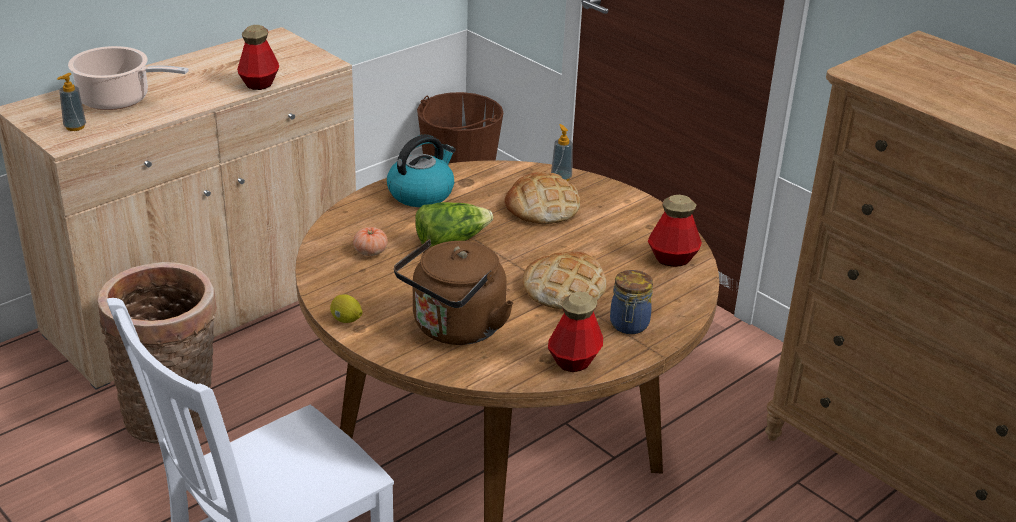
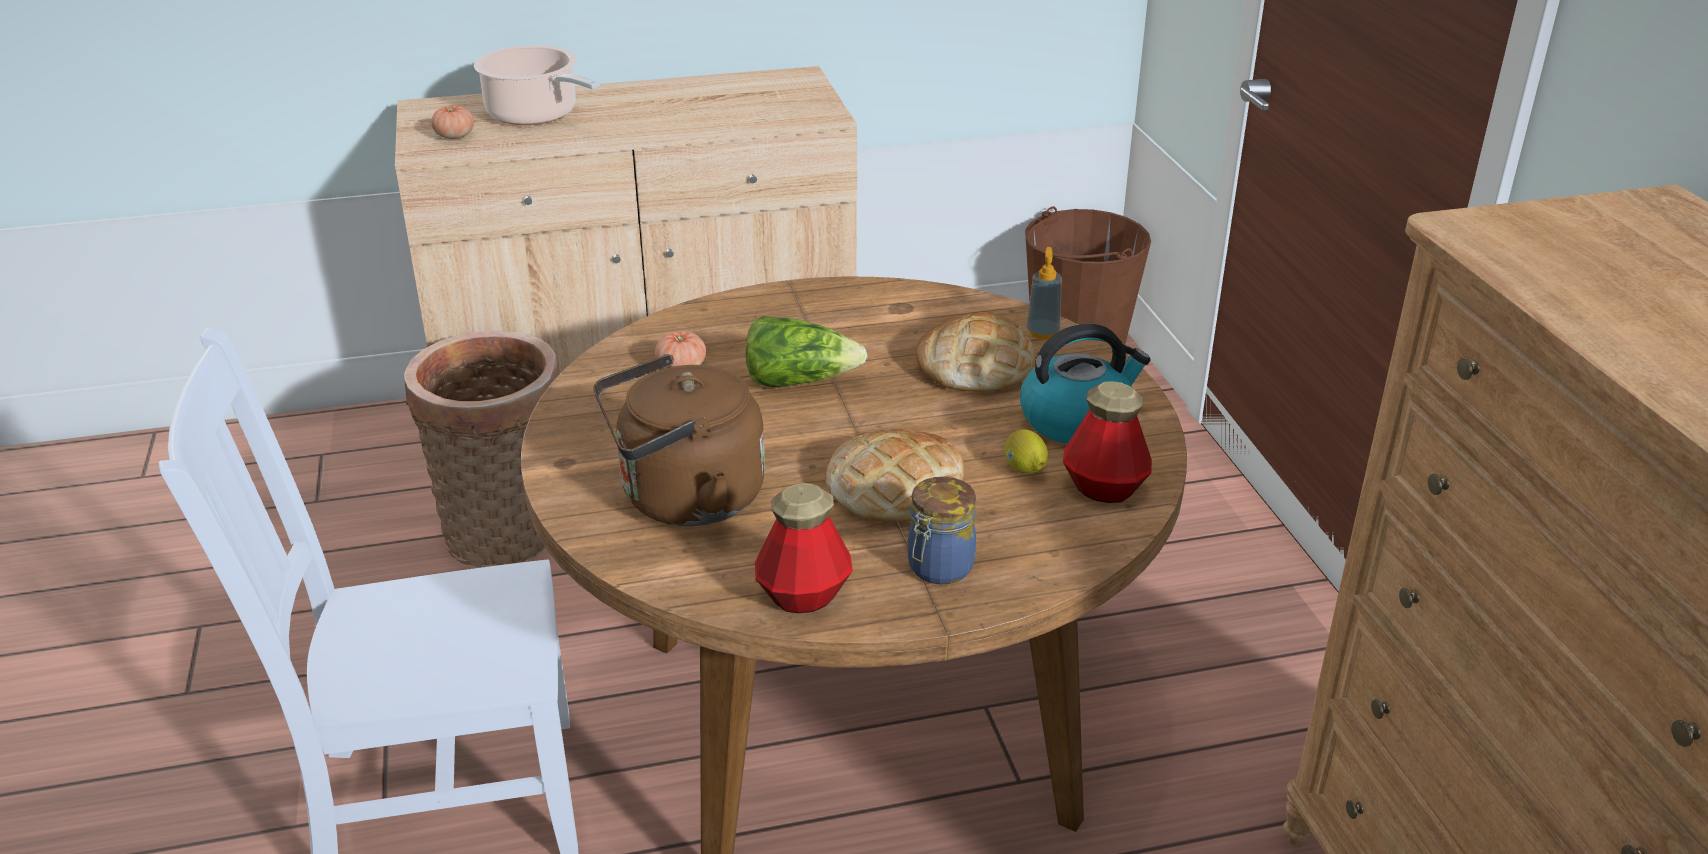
camera: 30 degrees right, 0 degrees up
soap dispenser [57,73,86,131] -> tomato [431,105,474,139]
bottle [237,25,279,90] -> none
lemon [330,294,363,323] -> lemon moved to [1004,429,1048,473]
kettle [387,134,456,207] -> kettle moved to [1020,324,1151,444]

